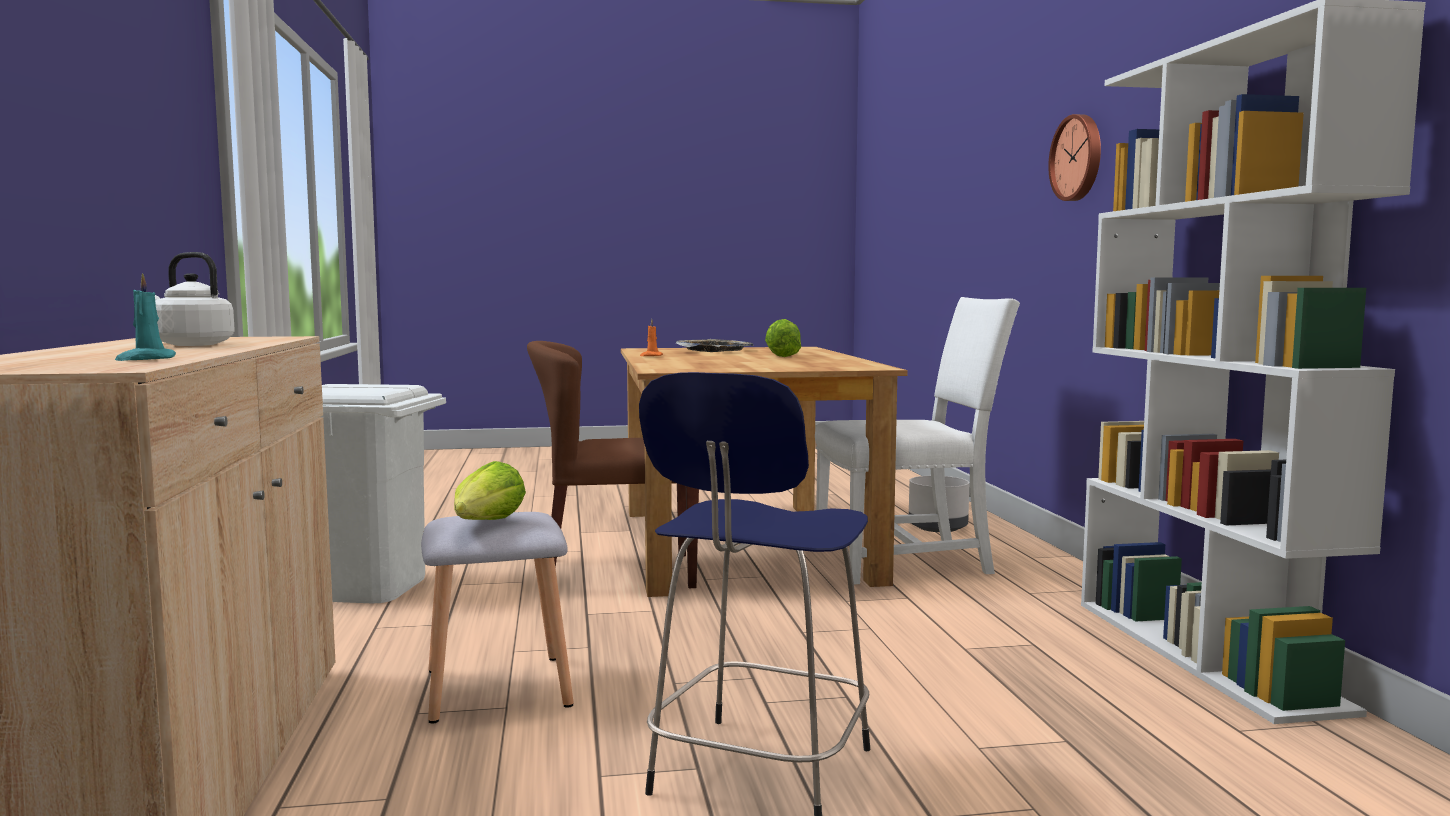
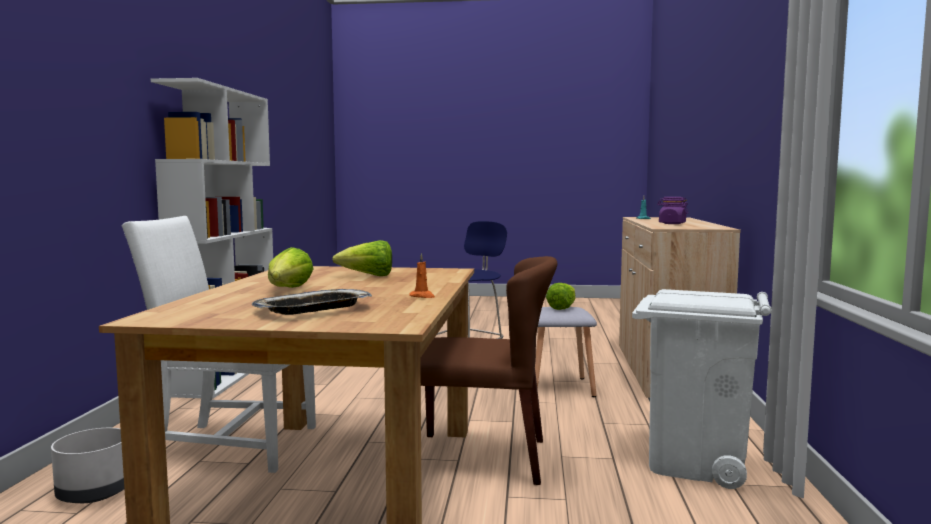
camera: 165 degrees left, 0 degrees up
white kettle [155,252,235,346] -> purple jar [657,197,688,224]
wall clock [1048,114,1101,201] -> none
none -> lettuce [332,240,392,276]

